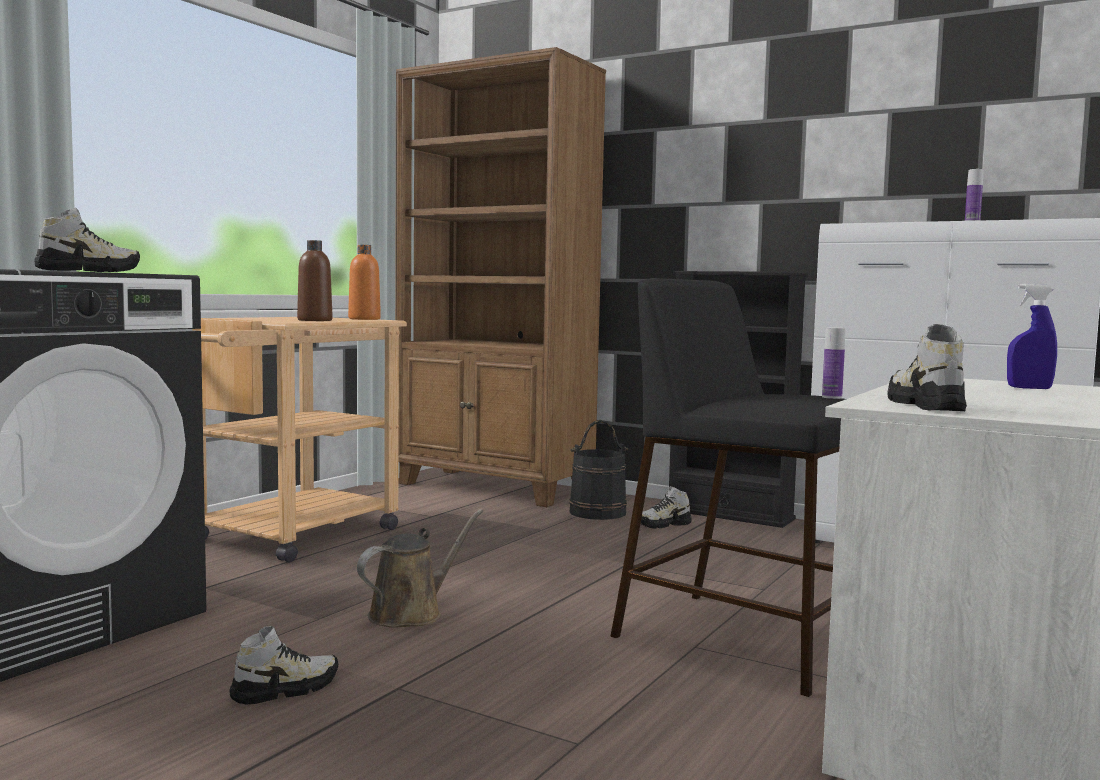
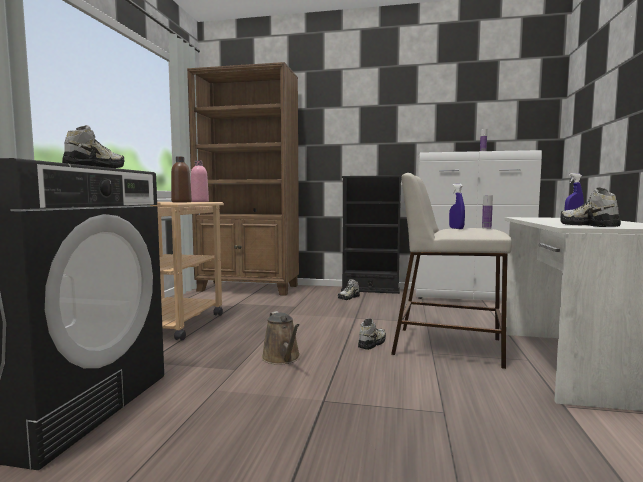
camera: 20 degrees left, 0 degrees up
shoe [229,626,338,704] -> shoe moved to [358,318,386,350]
orange bottle [348,245,381,320] -> pink bottle [191,160,209,202]
brown watering can [357,509,483,628] -> brown watering can turned 135 degrees clockwise [262,311,300,365]
black bucket [569,420,628,520] -> none
black stool [610,278,846,697] -> beige stool [391,173,512,369]
none -> blue spray bottle [449,184,465,229]

